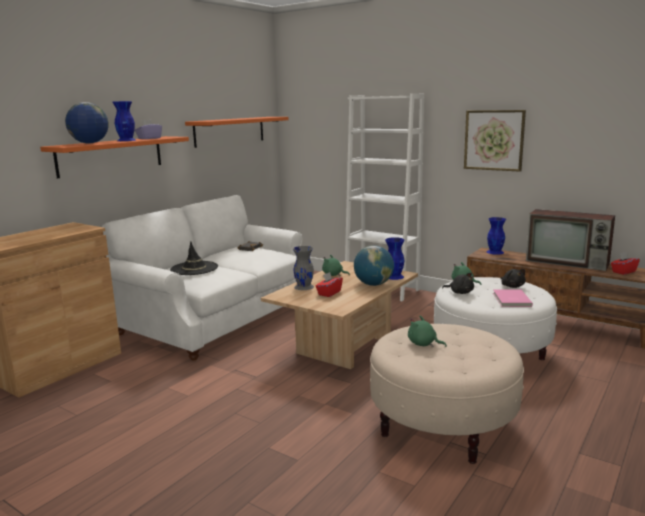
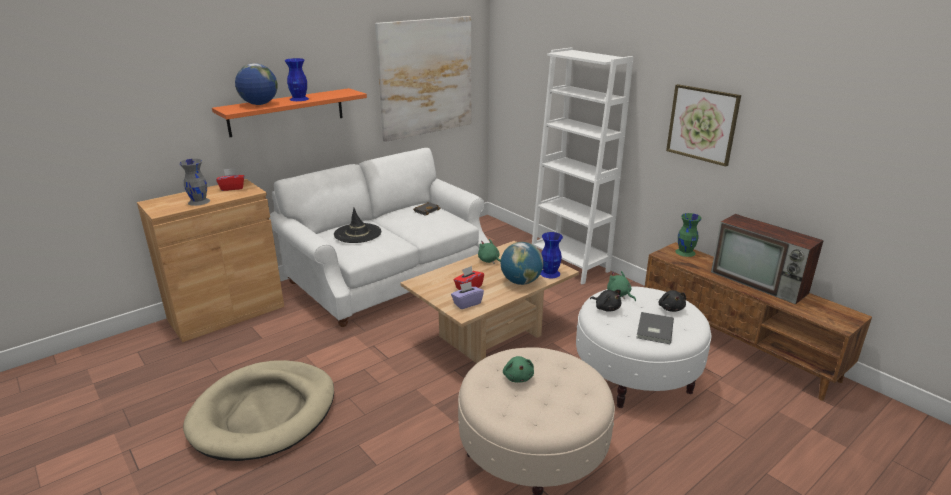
camera: 15 degrees right, 10 degrees up
purple tissue box [135,120,162,139] -> purple tissue box moved to [451,282,484,309]
orange shelf [185,117,289,148] -> picture [375,16,471,142]
grey vase [293,246,314,290] -> grey vase moved to [180,159,210,206]
green plush toy [408,315,447,347] -> green plush toy turned 150 degrees counterclockwise [503,356,534,383]
blue vase [487,217,506,255] -> green vase [675,213,702,257]
pink book [493,289,533,307] -> grey book [636,312,674,344]
red tissue box [611,252,640,275] -> red tissue box moved to [216,168,244,191]
none -> beige dog bed [183,360,334,461]

